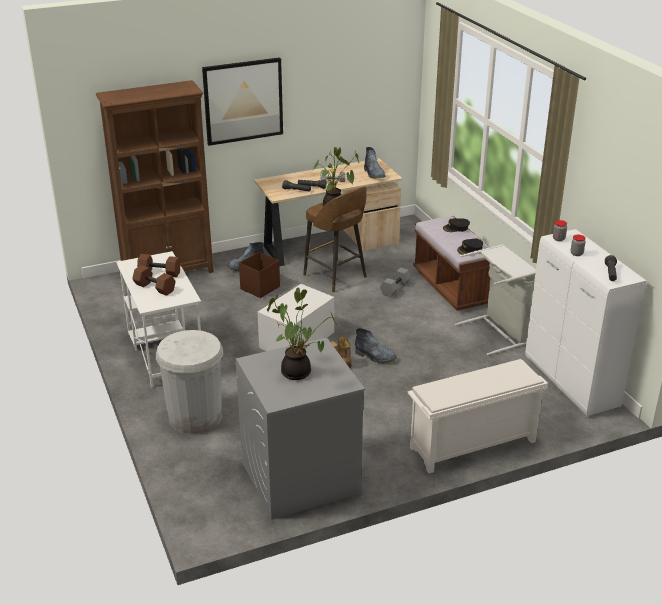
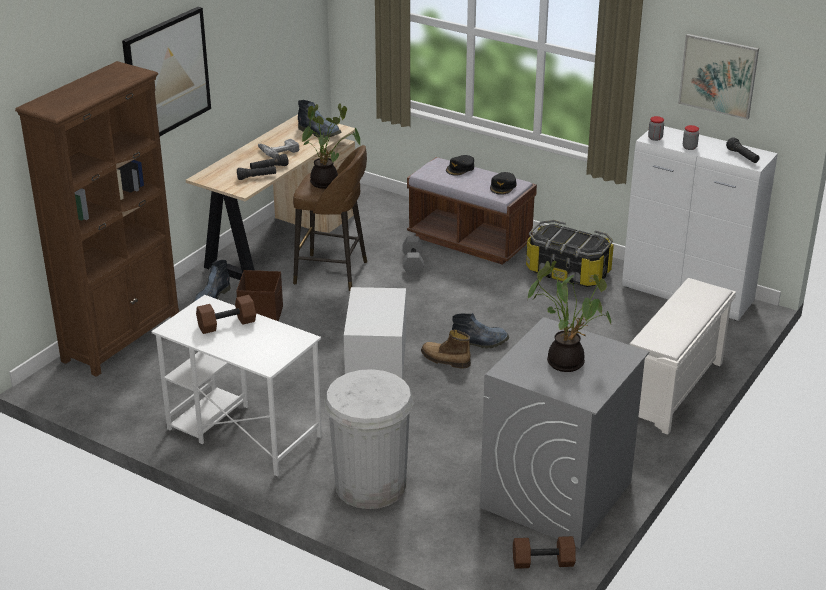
camera: 35 degrees left, 0 degrees up
brown dumbbell [132,265,176,296] -> brown dumbbell moved to [513,536,576,569]
grey laundry basket [455,244,536,355] -> storage box [526,220,614,287]
none -> picture [678,34,759,120]

